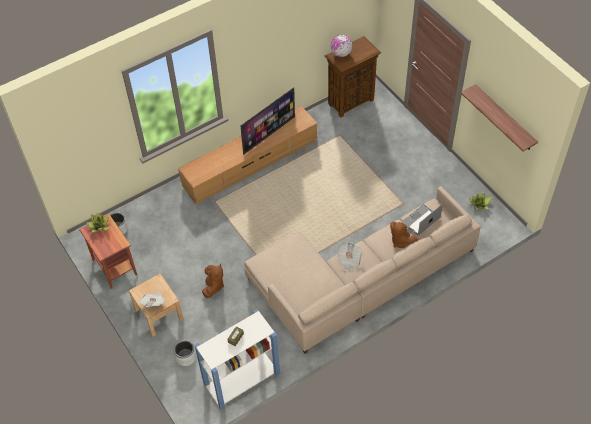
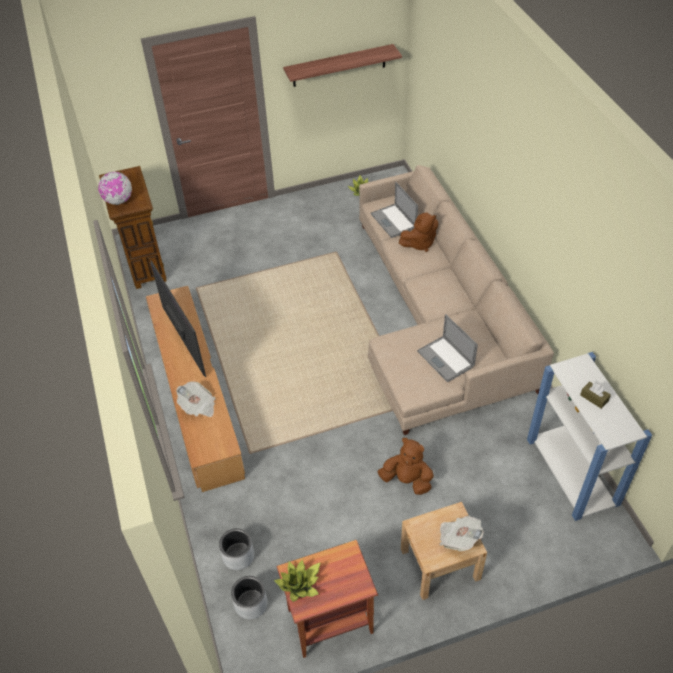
camera: 75 degrees left, 5 degrees down
grey planter [174,340,196,366] -> grey planter moved to [219,528,254,570]
newspaper [338,242,362,271] -> newspaper moved to [176,382,216,417]
none -> laptop [417,314,478,382]

